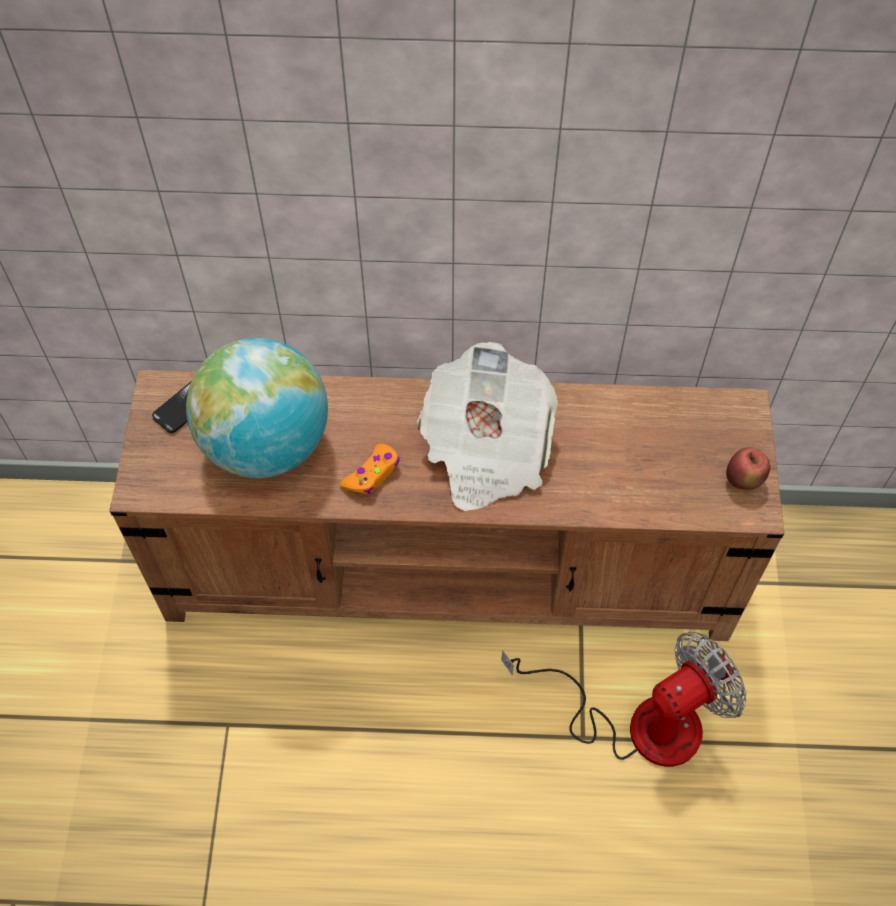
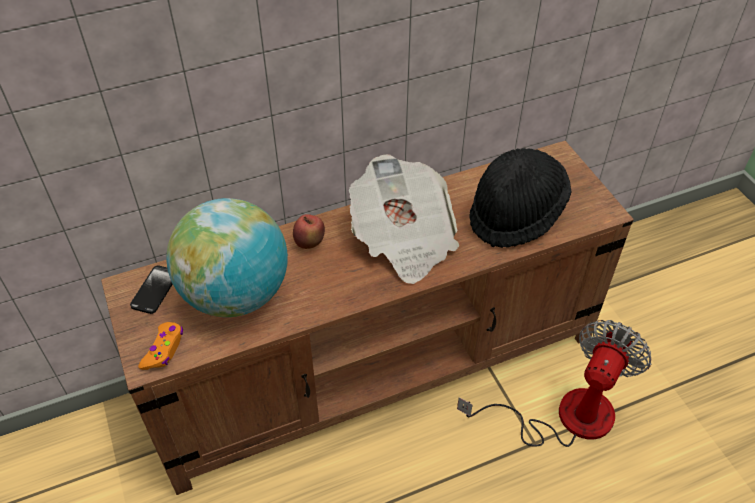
camera: 25 degrees left, 10 degrees down
orange game controller [340,443,400,494] -> orange game controller moved to [138,322,183,370]
apple [726,447,770,490] -> apple moved to [293,214,325,249]
none -> black hat [469,148,572,248]

